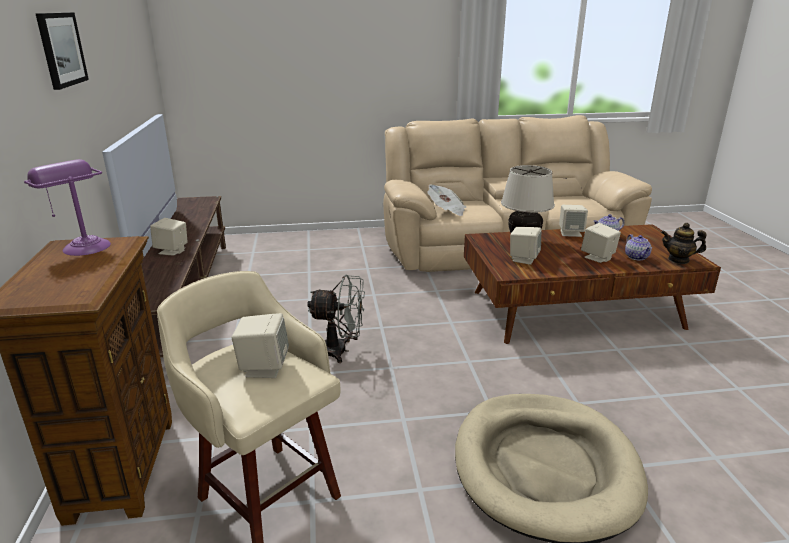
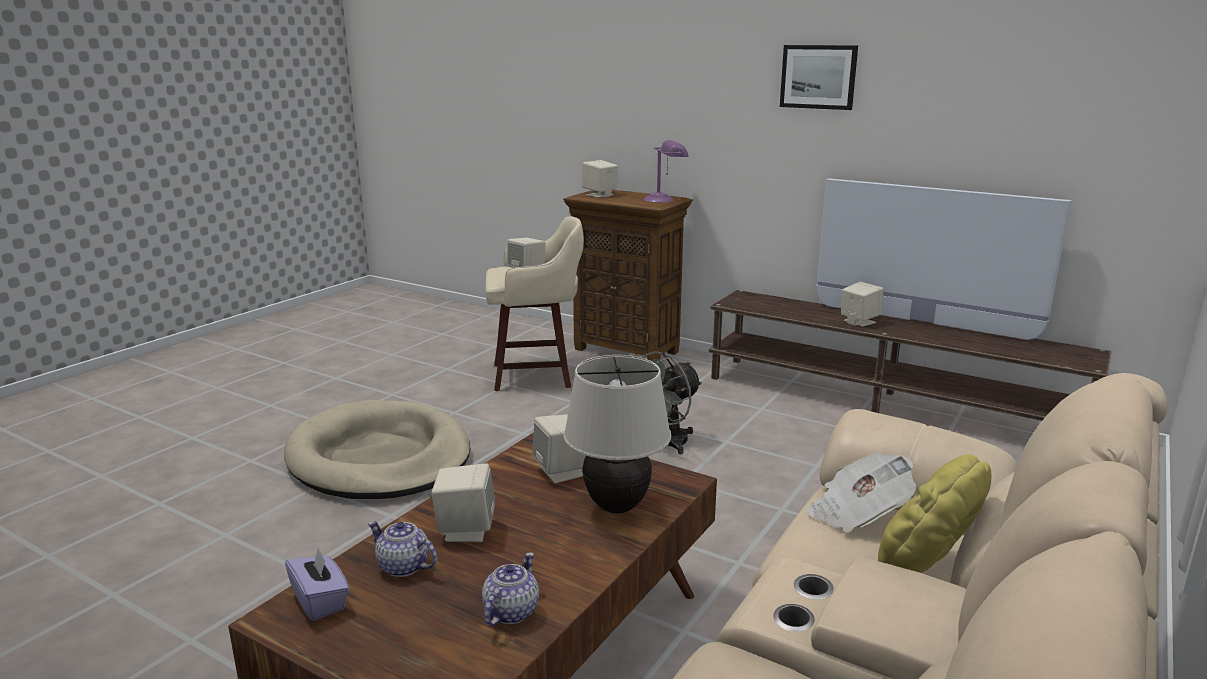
camera: 130 degrees right, 5 degrees down
beige speaker [559,205,588,237] -> beige speaker moved to [582,160,618,198]
teapot [661,223,706,264] -> purple tissue box [285,547,349,621]
none -> yellow pillow [878,455,991,573]

